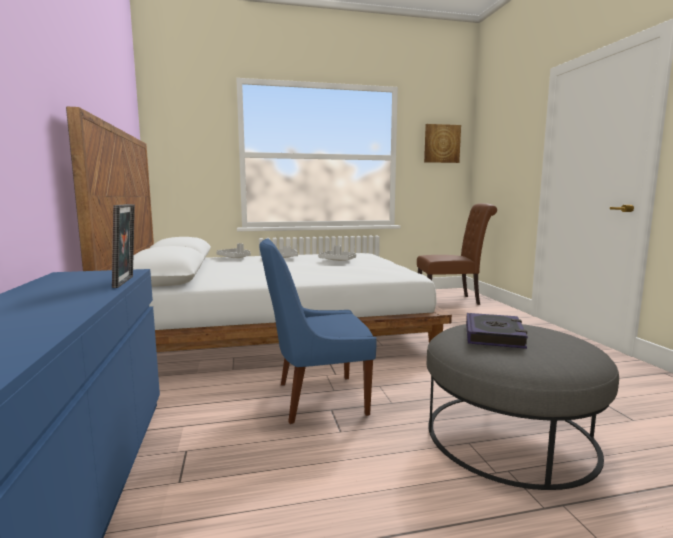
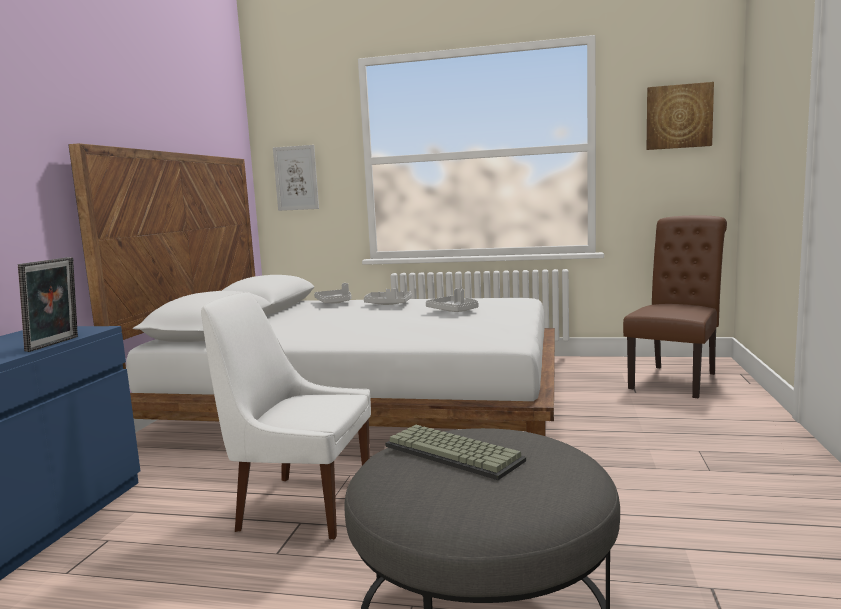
camera: 25 degrees right, 0 degrees up
blue chair [259,239,377,424] -> white chair [201,292,371,540]
brown chair [417,203,497,305] -> brown chair turned 75 degrees counterclockwise [623,215,727,398]
book [466,313,528,349] -> keyboard [385,425,526,480]
none -> picture [273,145,319,211]

